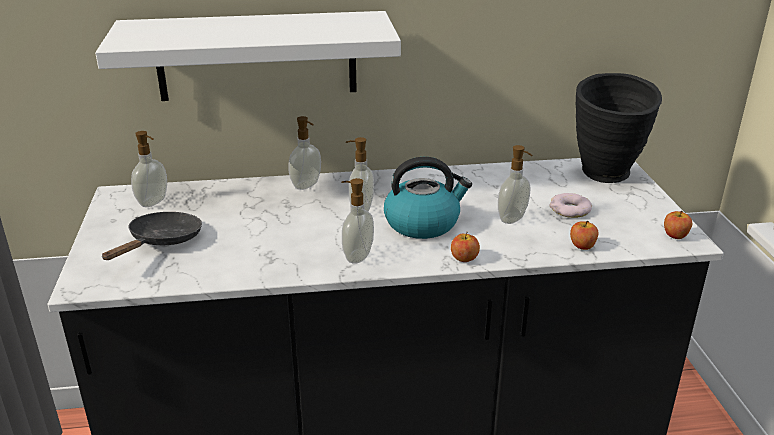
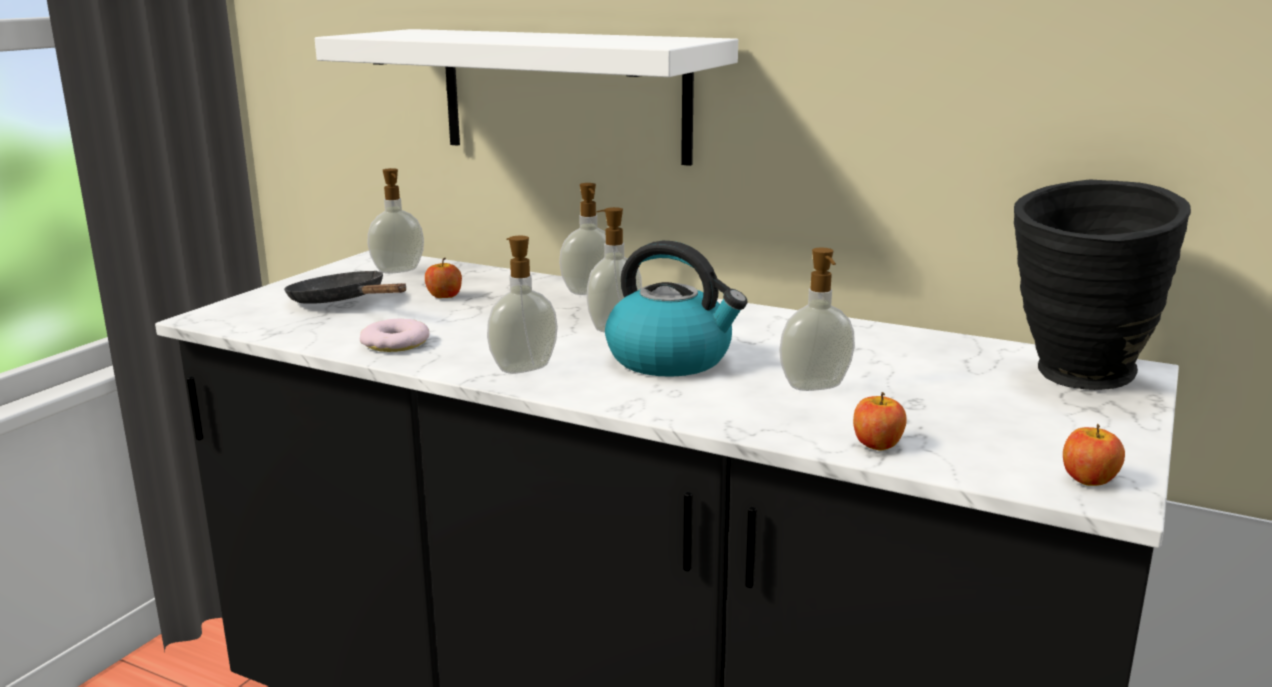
camera: 35 degrees right, 10 degrees down
black frying pan [102,212,202,260] -> black frying pan turned 105 degrees counterclockwise [284,271,406,304]
apple [451,231,480,262] -> apple moved to [425,258,462,298]
donut [550,193,592,218] -> donut moved to [360,319,429,352]

